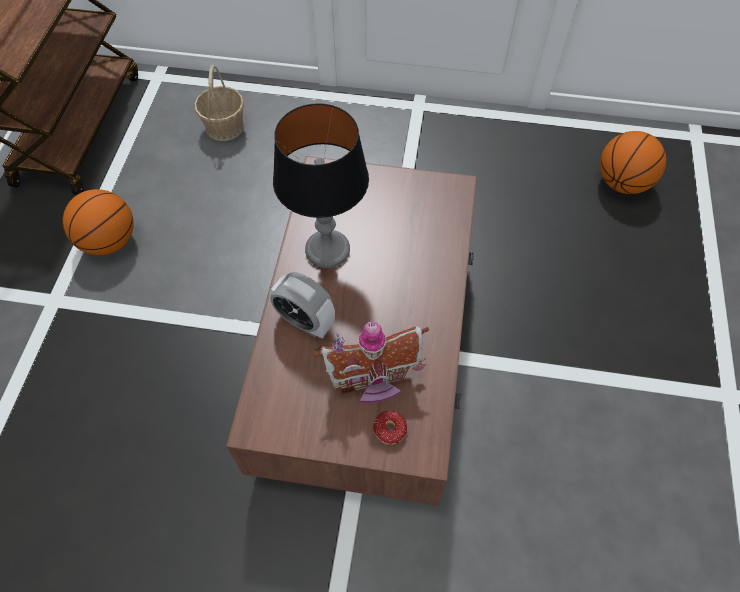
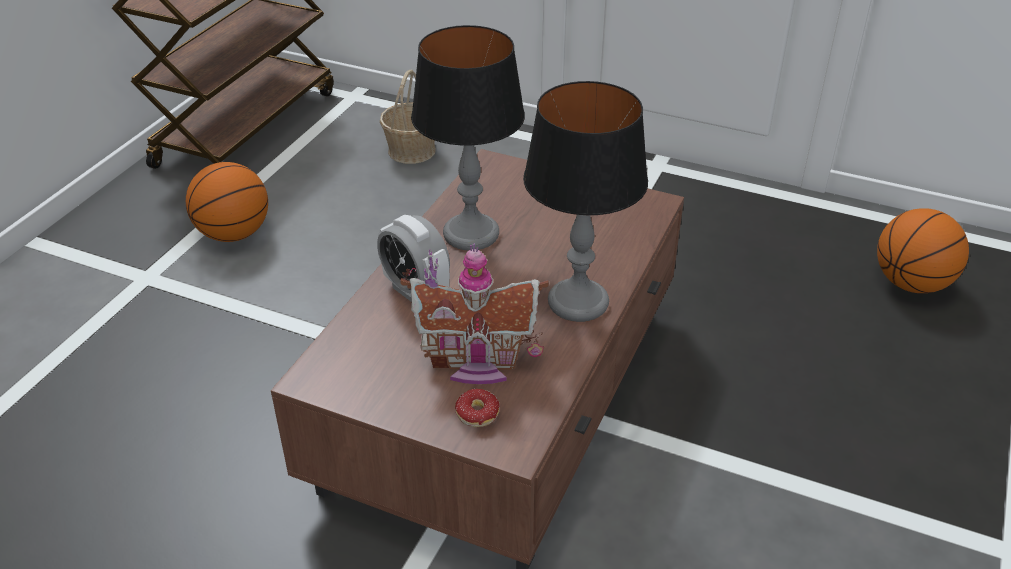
camera: 15 degrees right, 20 degrees down
none -> table lamp [523,81,648,322]

